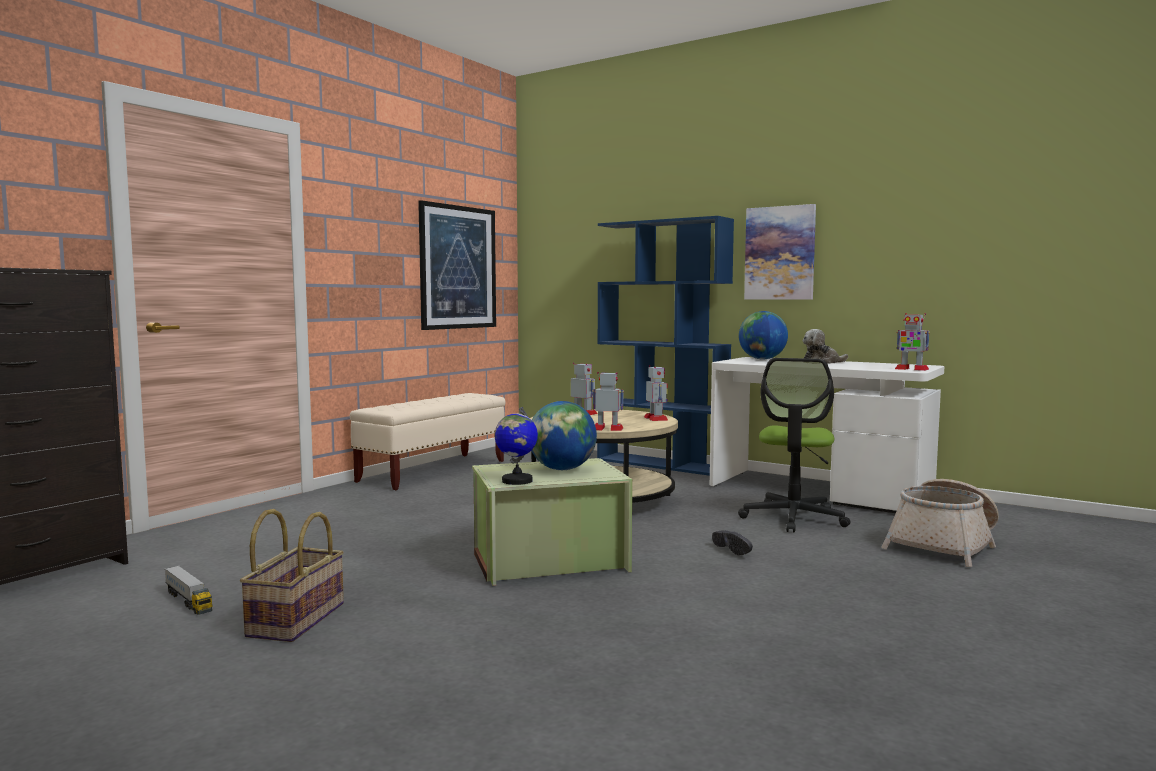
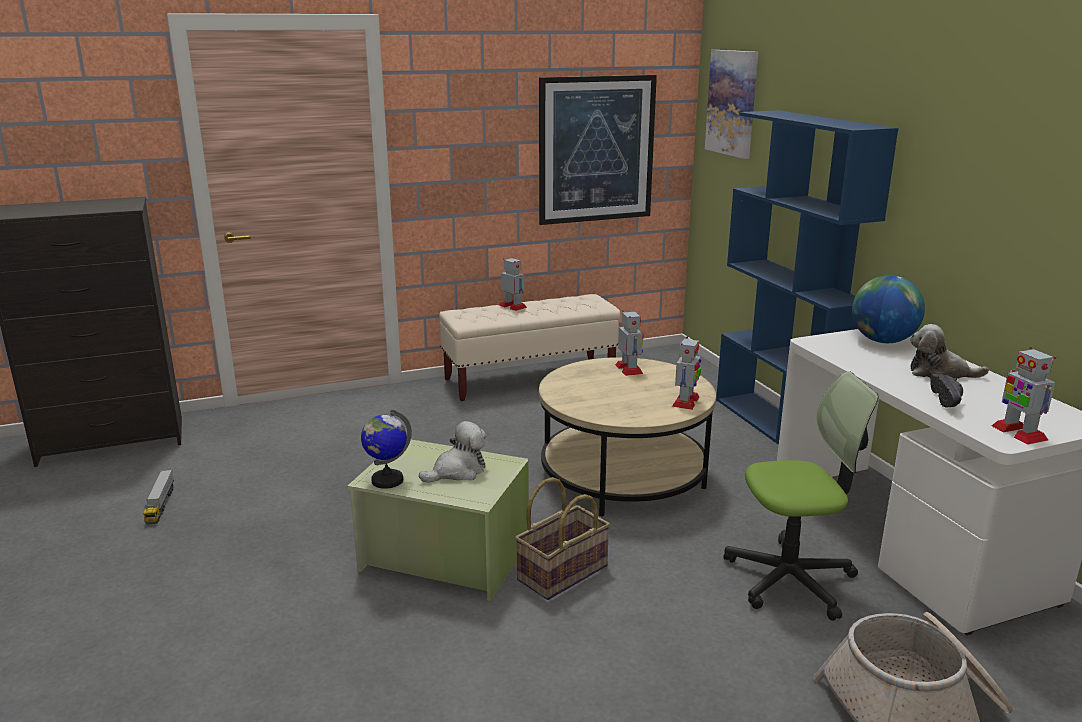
camera: 35 degrees right, 15 degrees up
basket [240,509,344,642] -> basket moved to [515,477,610,600]
globe [531,401,597,470] -> plush toy [419,421,486,483]
toy robot [592,372,624,431] -> toy robot moved to [499,258,527,311]
black shoe [712,530,753,555] -> black shoe moved to [930,374,963,407]
office chair [738,358,851,533] -> office chair turned 150 degrees counterclockwise [723,372,879,621]
picture [744,204,816,300] -> picture moved to [705,50,758,159]

